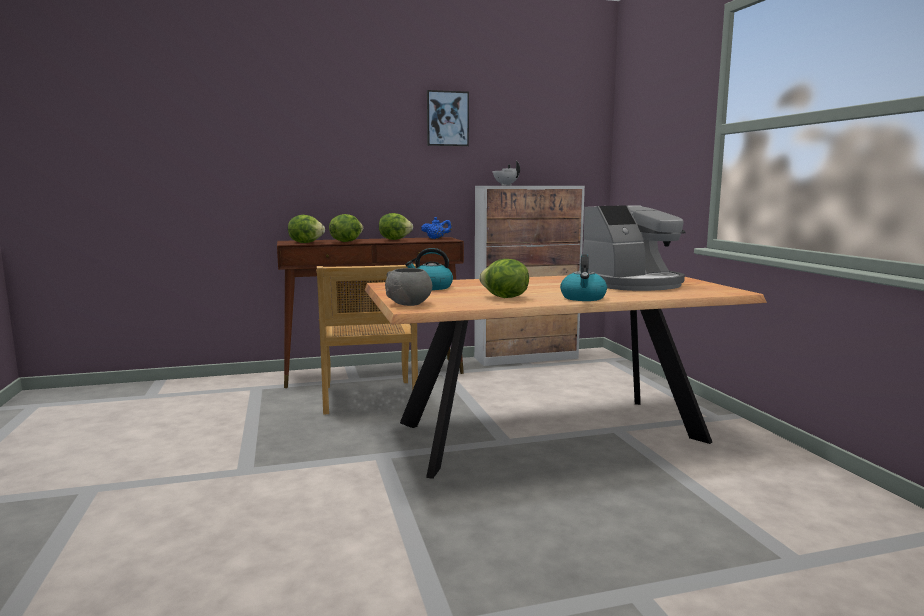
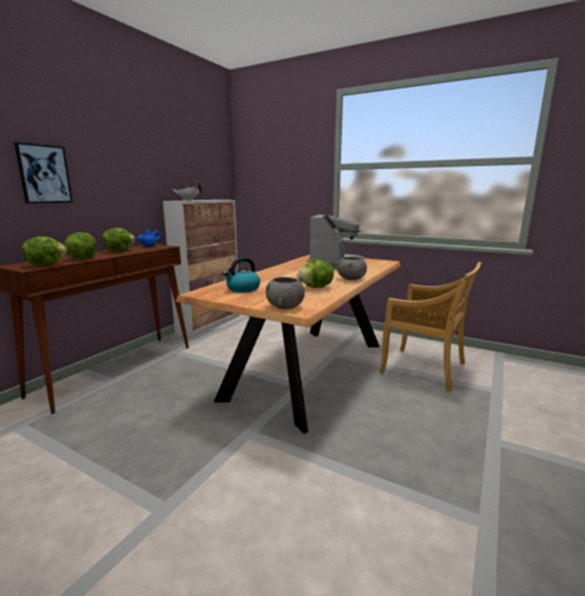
camera: 45 degrees left, 5 degrees up
beige chair [316,264,418,415] -> beige chair moved to [380,262,481,392]
picture [427,90,469,146] -> picture moved to [14,142,73,203]
kettle [560,254,607,301] -> grey bowl [337,257,367,280]

